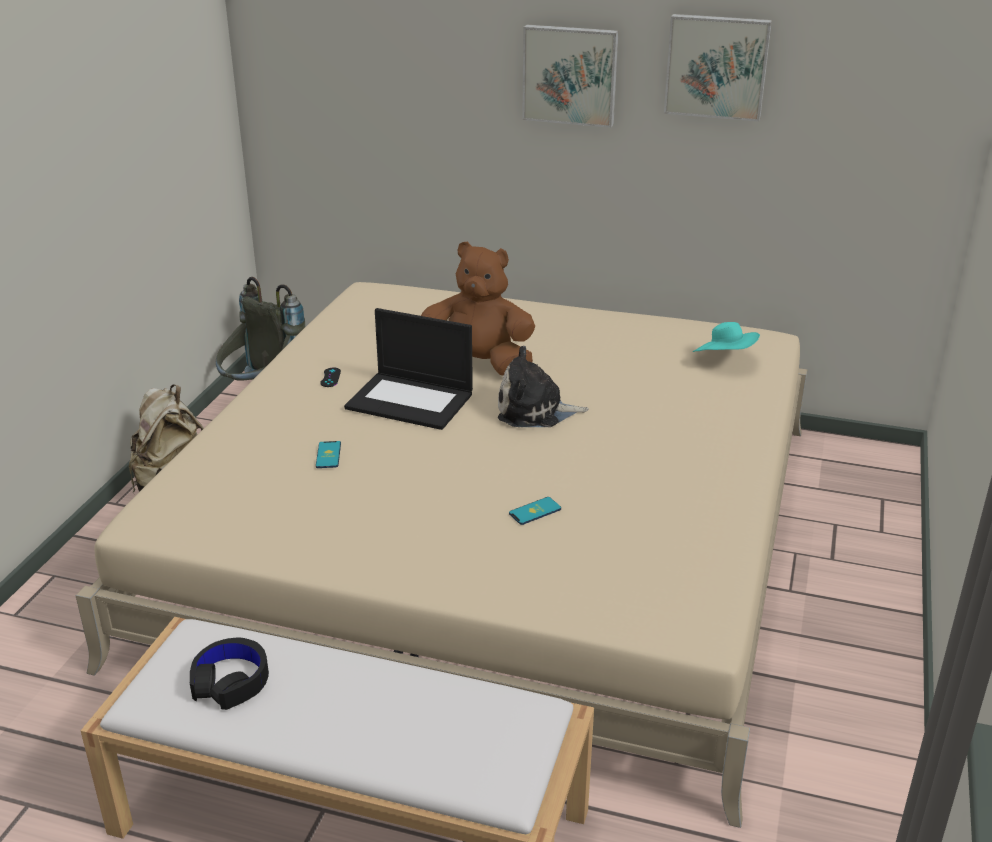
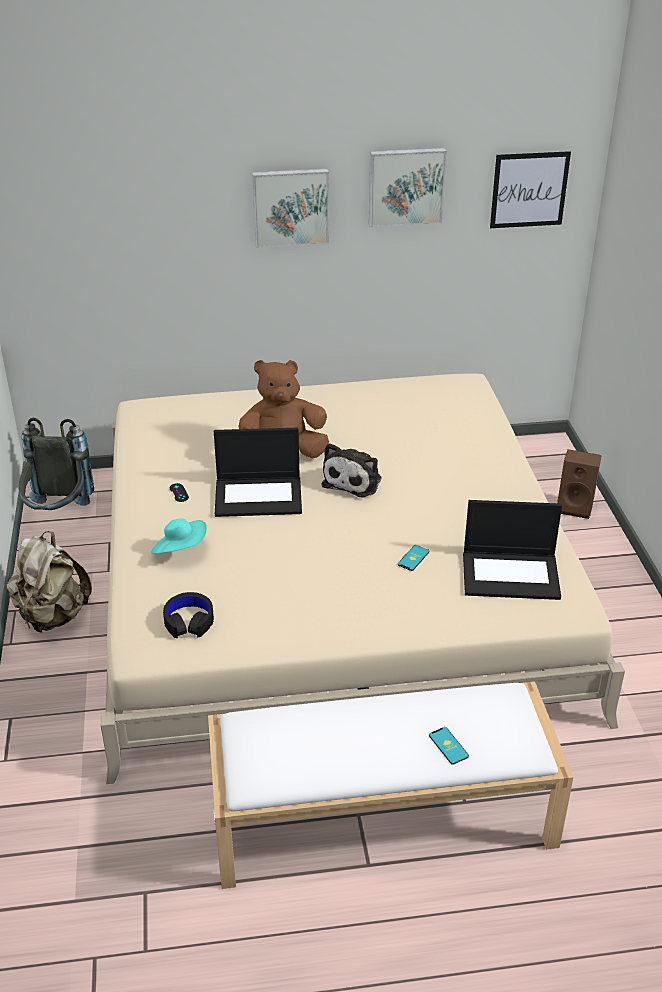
camera: 25 degrees left, 5 degrees up
black headphones [190,638,269,710] -> black headphones moved to [163,592,214,638]
phone [316,441,341,468] -> phone moved to [429,727,469,765]
plush toy [498,346,588,427] -> plush toy turned 45 degrees counterclockwise [322,443,382,497]
turquoise hat [693,322,760,352] -> turquoise hat moved to [151,518,207,554]
none -> laptop [463,500,562,600]
none -> picture [490,151,571,228]
none -> brown speaker [557,449,602,519]

